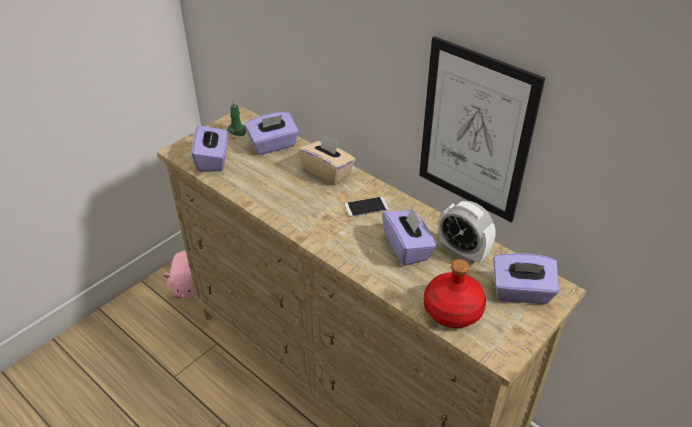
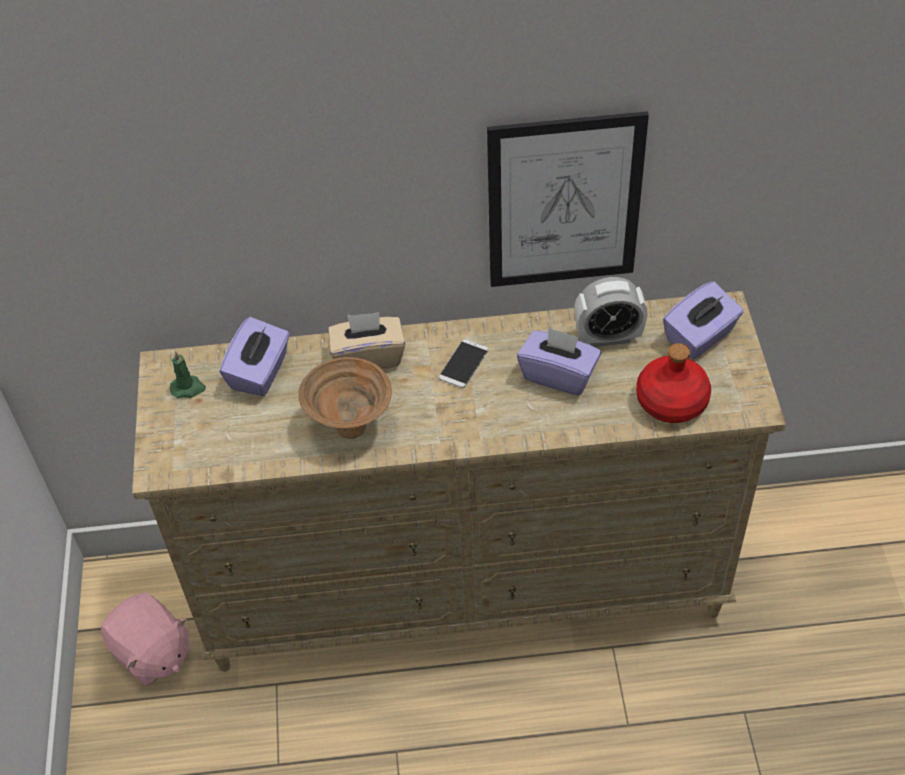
camera: 45 degrees left, 10 degrees up
purple tissue box [192,125,228,172] -> none
none -> brown bowl [299,357,392,439]

